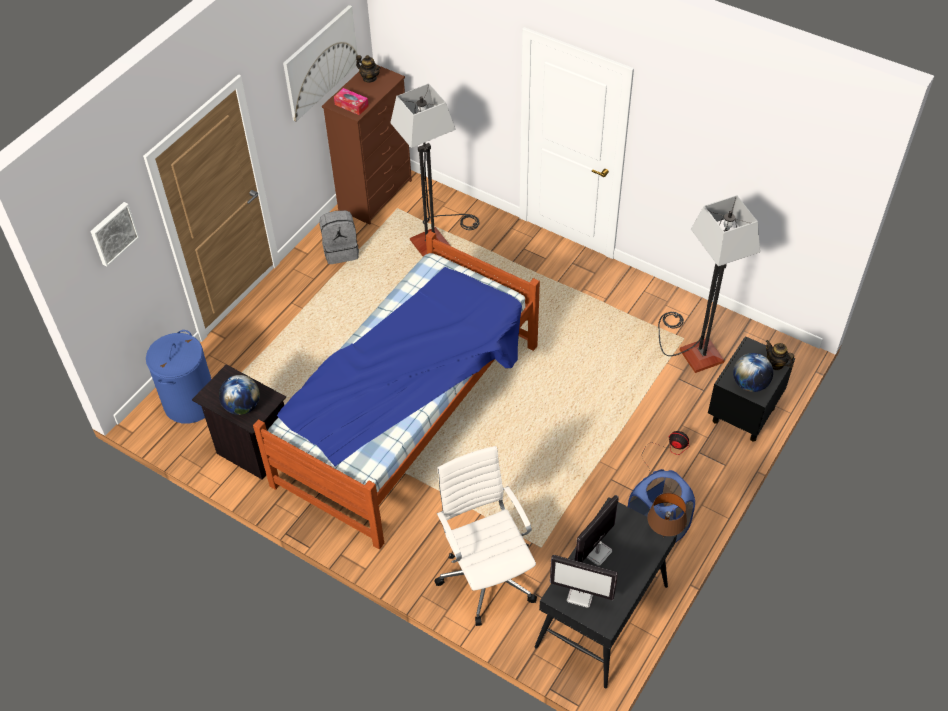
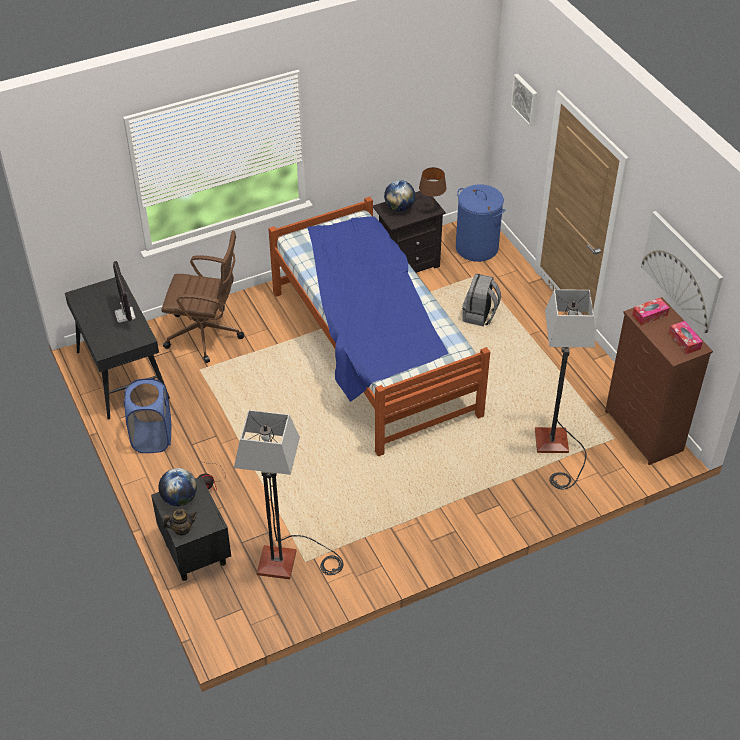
camera: 120 degrees right, 5 degrees down
grey backpack [319,210,359,264] -> grey backpack moved to [462,274,501,326]
teapot [356,55,380,82] -> tissue box [669,321,703,354]
white office chair [434,446,537,626] -> brown office chair [161,231,244,363]
monitor [550,555,618,608] -> none
brown table lamp [647,493,687,537] -> brown table lamp moved to [419,167,447,198]

